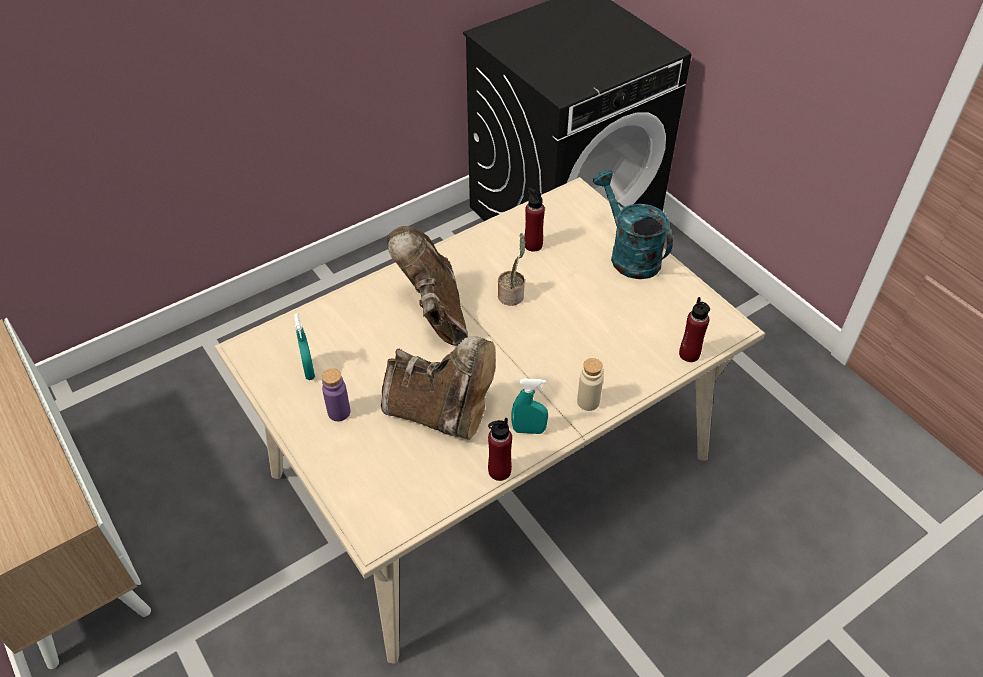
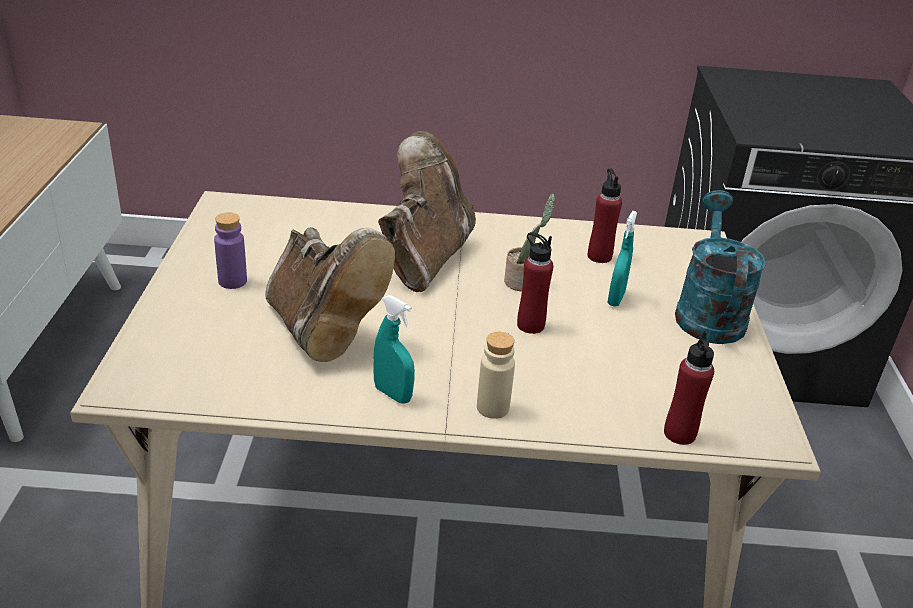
camera: 35 degrees right, 15 degrees down
turquoise spray bottle [294,313,315,380] -> turquoise spray bottle moved to [607,211,637,307]
red bottle [488,418,512,481] -> red bottle moved to [517,232,553,334]

